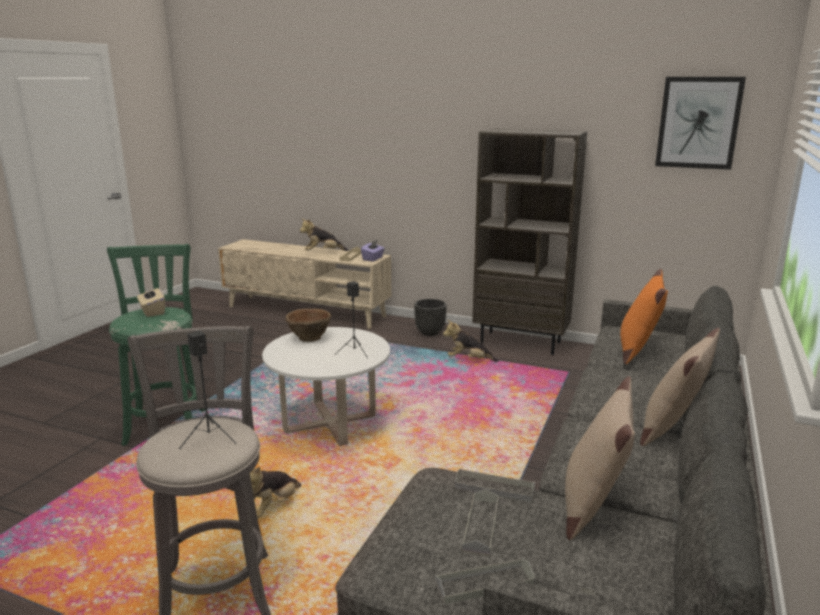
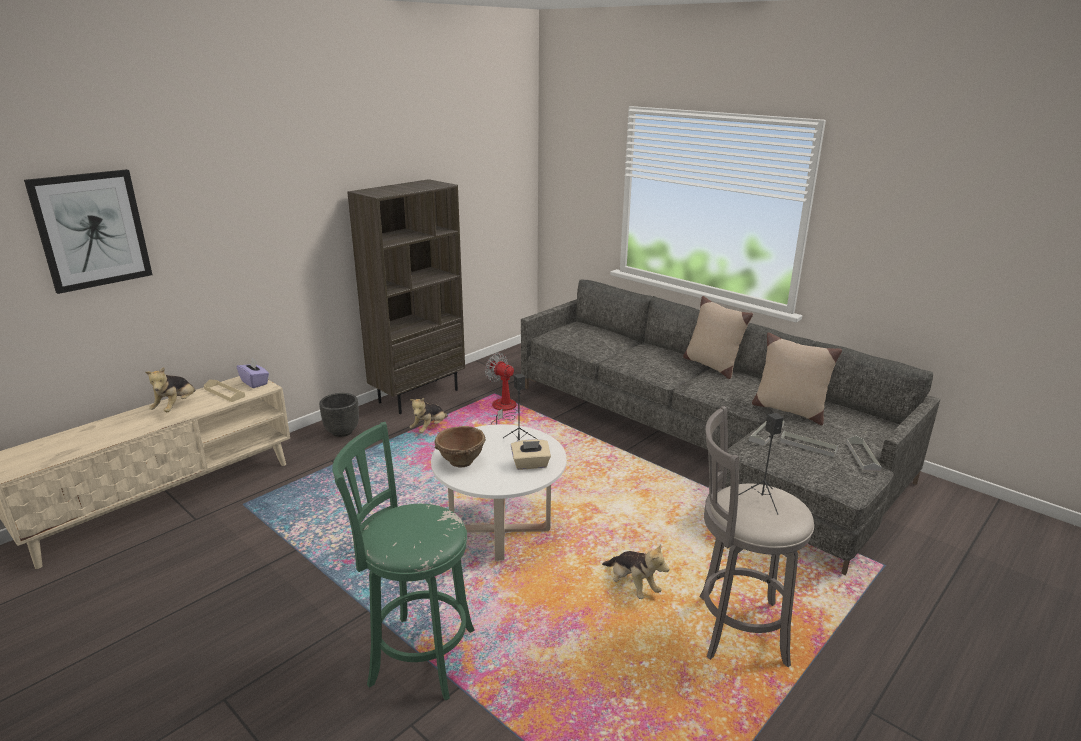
camera: 70 degrees left, 5 degrees up
beige tissue box [137,286,165,317] -> beige tissue box moved to [511,439,551,470]
orange pillow [620,269,668,364] -> none
picture [655,77,746,170] -> picture moved to [24,169,153,294]
none -> fan [485,353,518,425]

